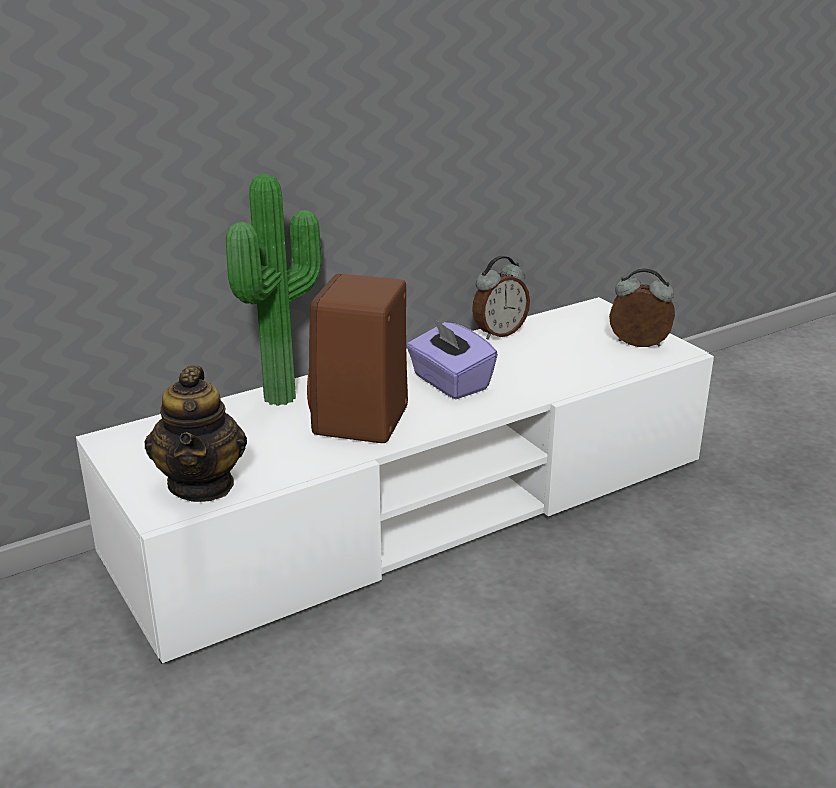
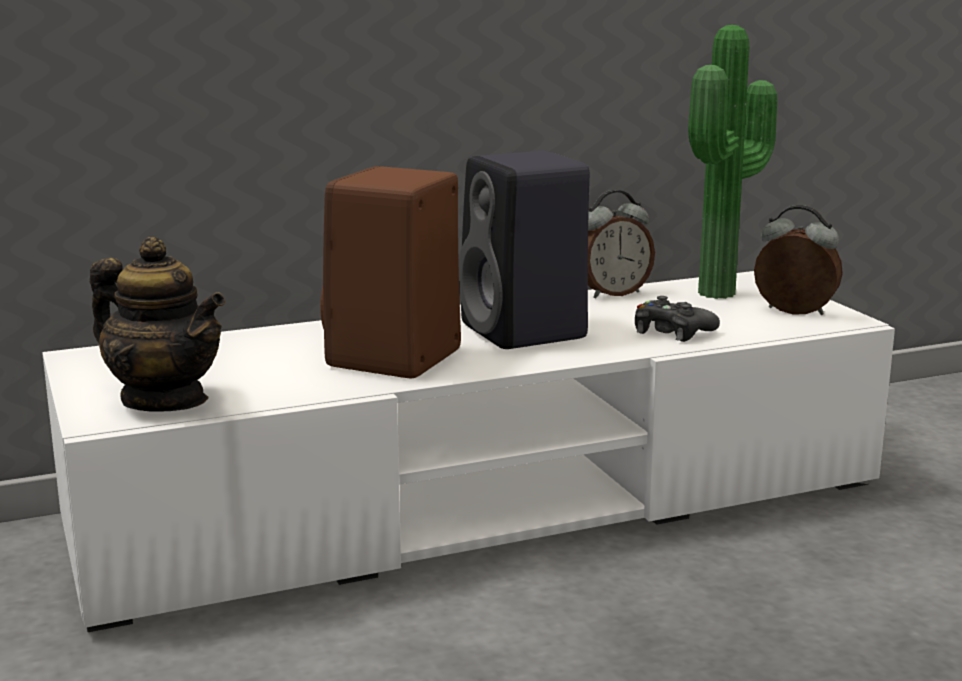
camera: 10 degrees right, 10 degrees down
teapot [145,366,247,502] -> teapot turned 60 degrees counterclockwise [90,237,225,412]
potted plant [226,174,322,406] -> potted plant moved to [688,25,777,299]
purple tissue box [406,318,498,399] -> black speaker [458,151,590,349]
none -> black game controller [635,296,720,342]

